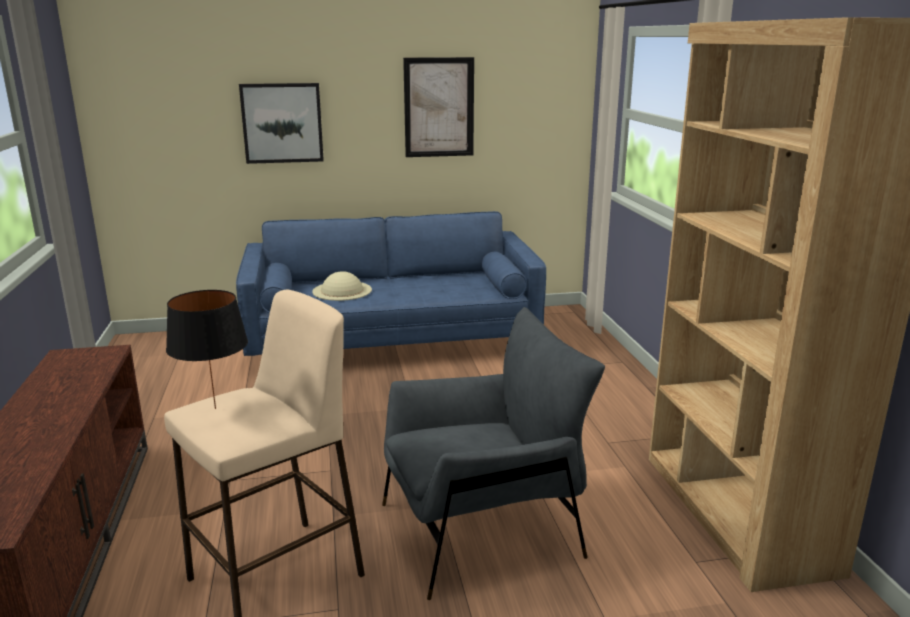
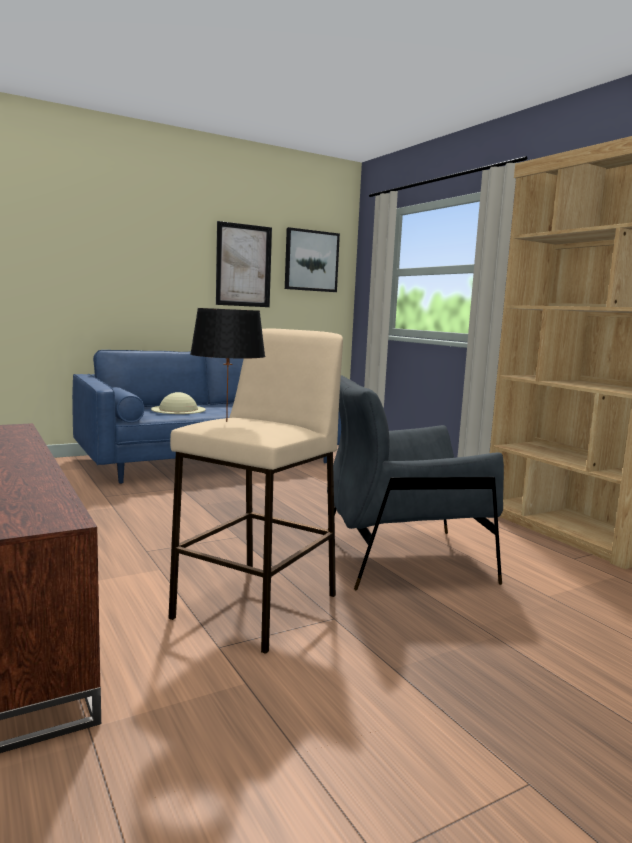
camera: 20 degrees left, 10 degrees down
picture [239,83,324,164] -> picture moved to [285,227,340,292]
grey armchair [382,307,605,600] -> grey armchair turned 150 degrees counterclockwise [327,375,504,590]

